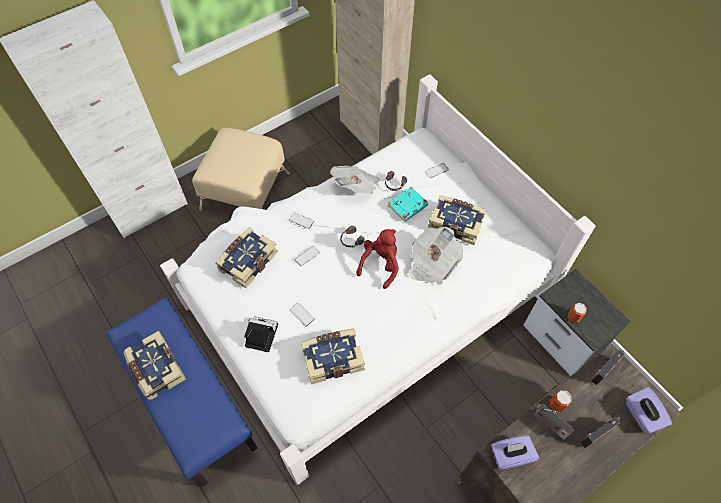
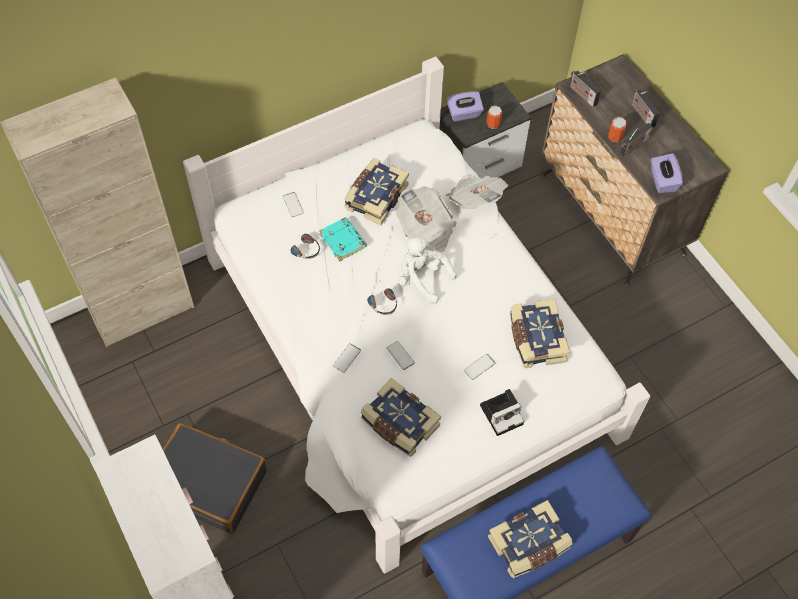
camera: 85 degrees left, 0 degrees up
beige ottoman [192,128,290,211] -> black suitcase [163,423,267,534]
camera [244,316,278,352] -> camera turned 135 degrees counterclockwise [480,389,524,436]
newspaper [330,166,380,194] -> newspaper moved to [446,175,508,209]
red plush toy [356,229,399,289] -> white plush toy [398,237,456,304]
purple tissue box [626,387,672,434] -> purple tissue box moved to [446,91,484,121]

